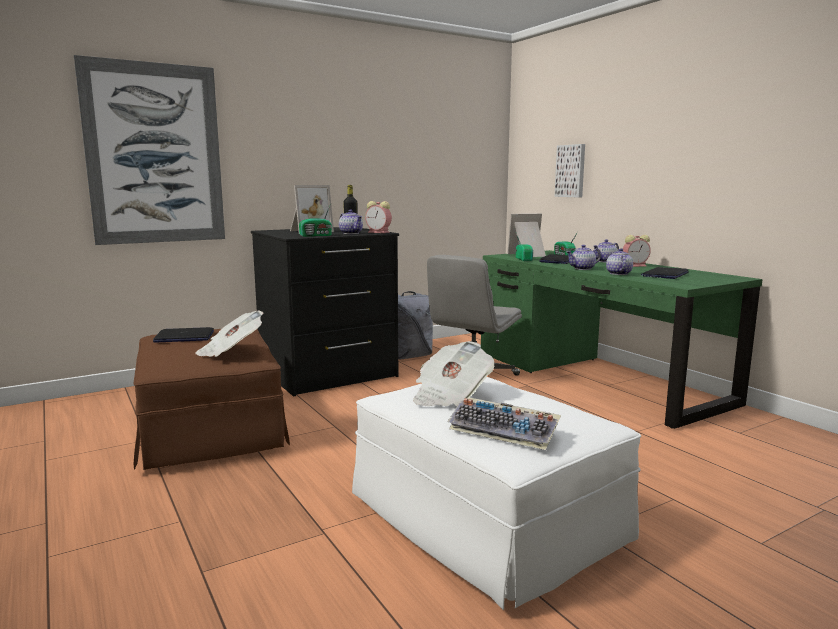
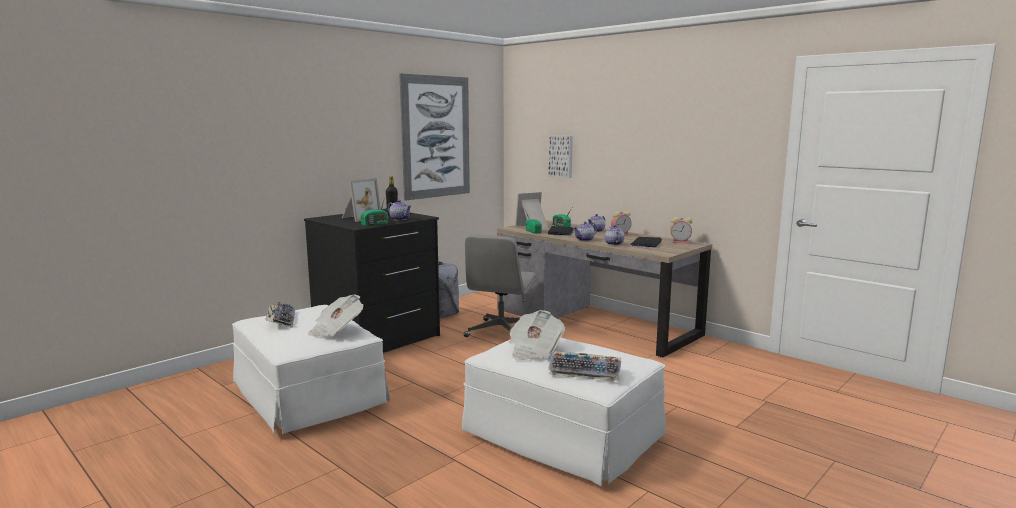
camera: 15 degrees left, 0 degrees up
picture [74,55,225,245] -> picture moved to [399,73,470,201]
brown ottoman [134,329,290,470] -> white ottoman [232,305,390,434]
laptop [153,327,214,343] -> keyboard [265,302,295,328]
alarm clock [365,201,392,233] -> alarm clock moved to [670,217,693,243]
green desk [481,250,763,429] -> brown desk [497,220,712,358]

